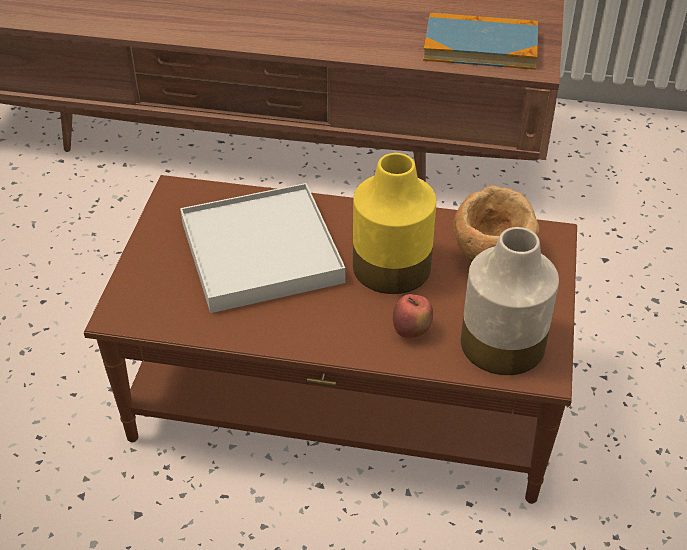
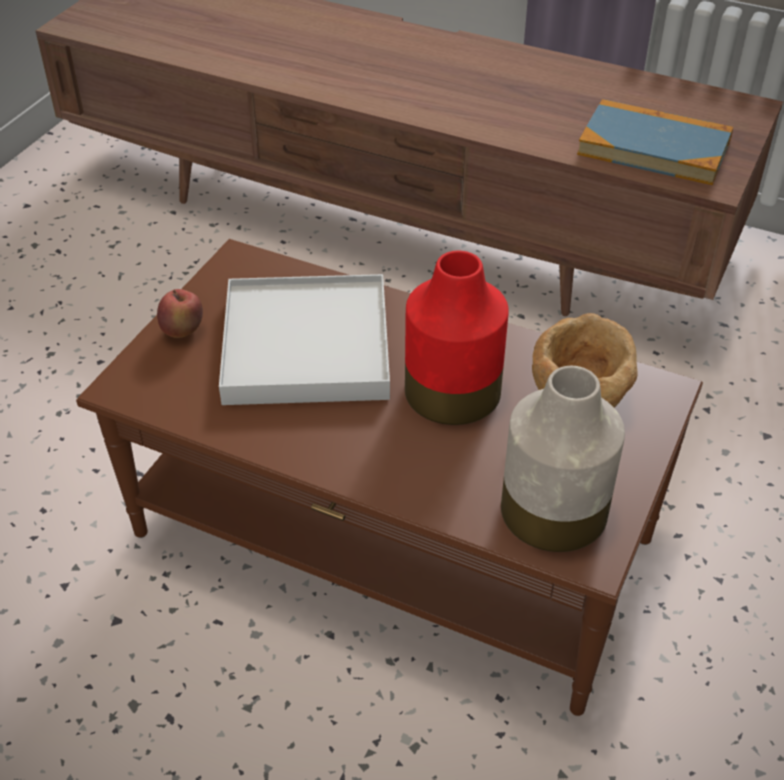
camera: 15 degrees right, 0 degrees up
yellow vase [353,153,436,294] -> red vase [405,251,509,425]
apple [393,294,433,339] -> apple moved to [157,289,203,337]

